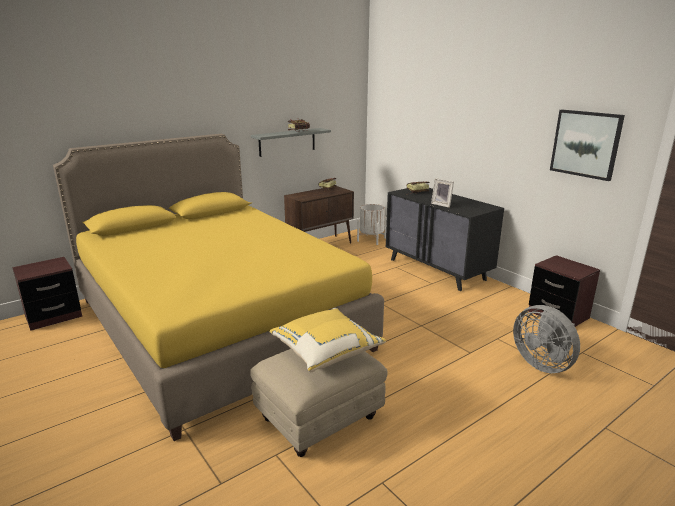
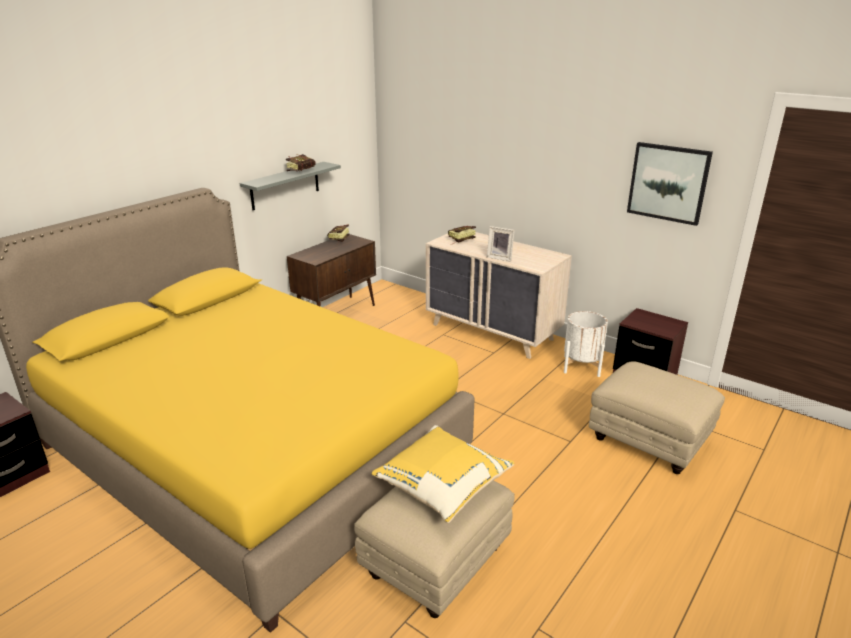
camera: 15 degrees left, 5 degrees up
white planter [357,204,387,245] -> white planter moved to [564,311,608,377]
black dresser [386,188,504,291] -> beige dresser [426,232,572,359]
grey fan [513,305,580,373] -> beige ottoman [589,361,725,474]

